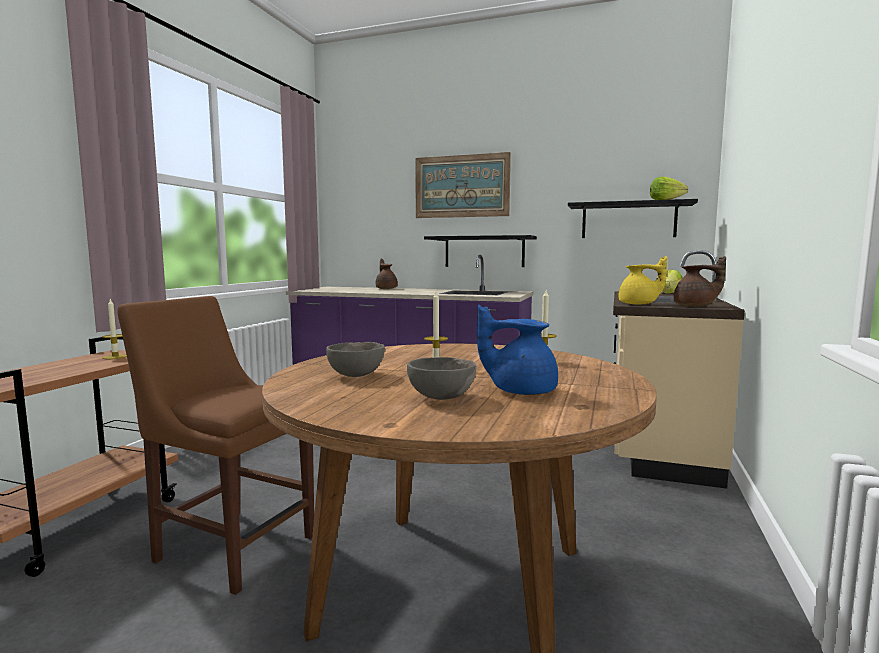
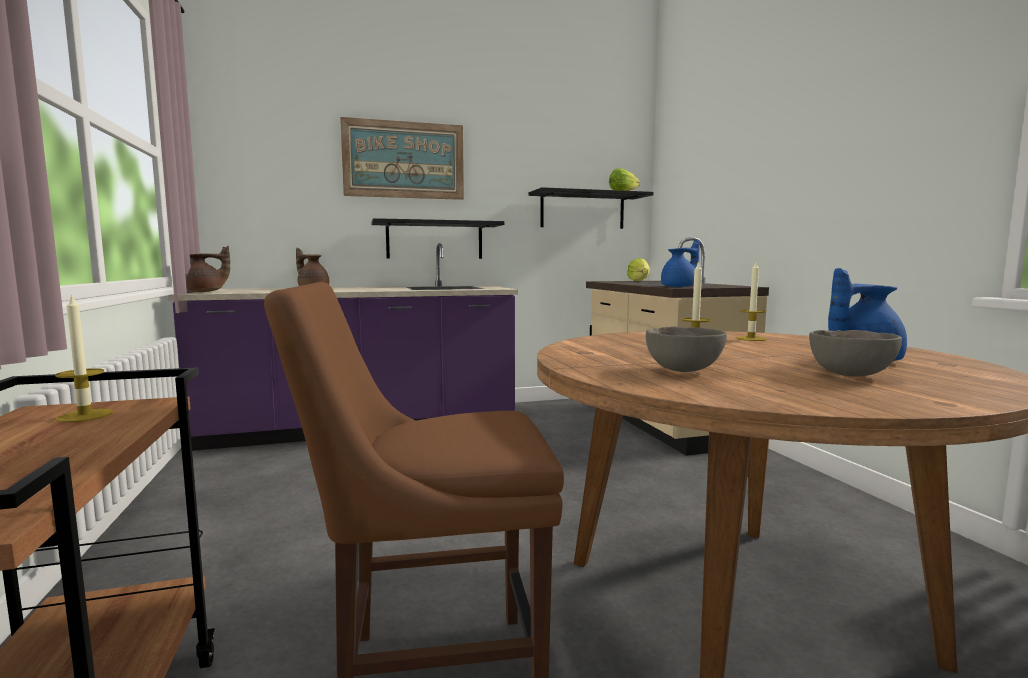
camera: 35 degrees left, 0 degrees up
yellow teapot [619,256,667,305] -> blue teapot [661,240,700,287]
brown teapot [674,256,726,306] -> brown teapot moved to [186,246,230,292]

